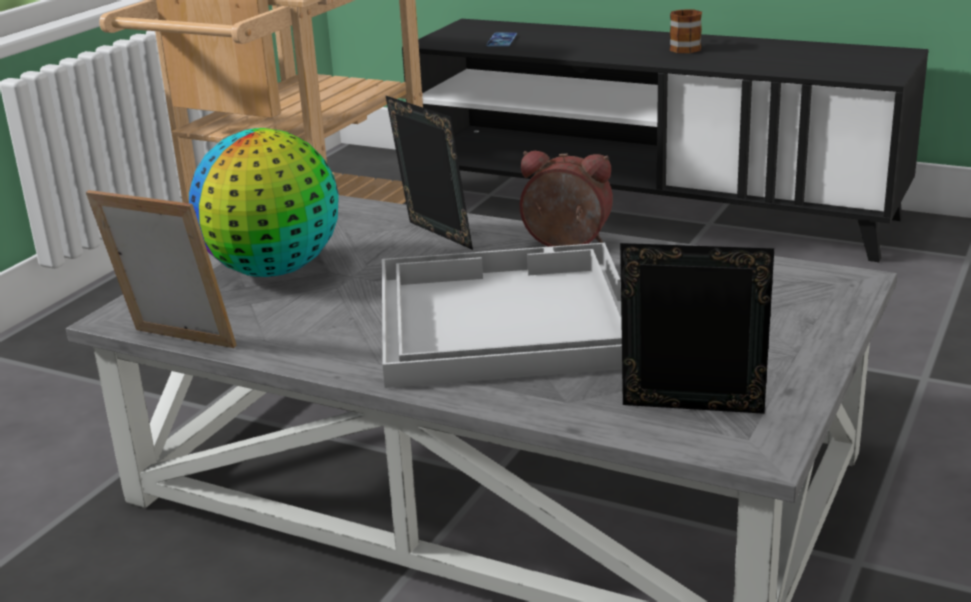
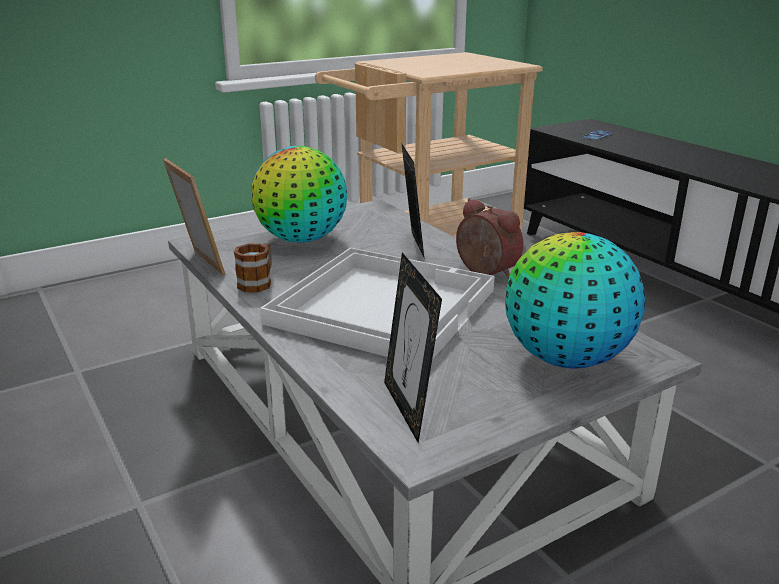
camera: 30 degrees right, 0 degrees up
picture frame [620,243,774,414] -> picture frame turned 150 degrees counterclockwise [384,252,442,443]
mug [669,9,702,53] -> mug moved to [234,243,272,292]
none -> globe [505,232,645,369]

